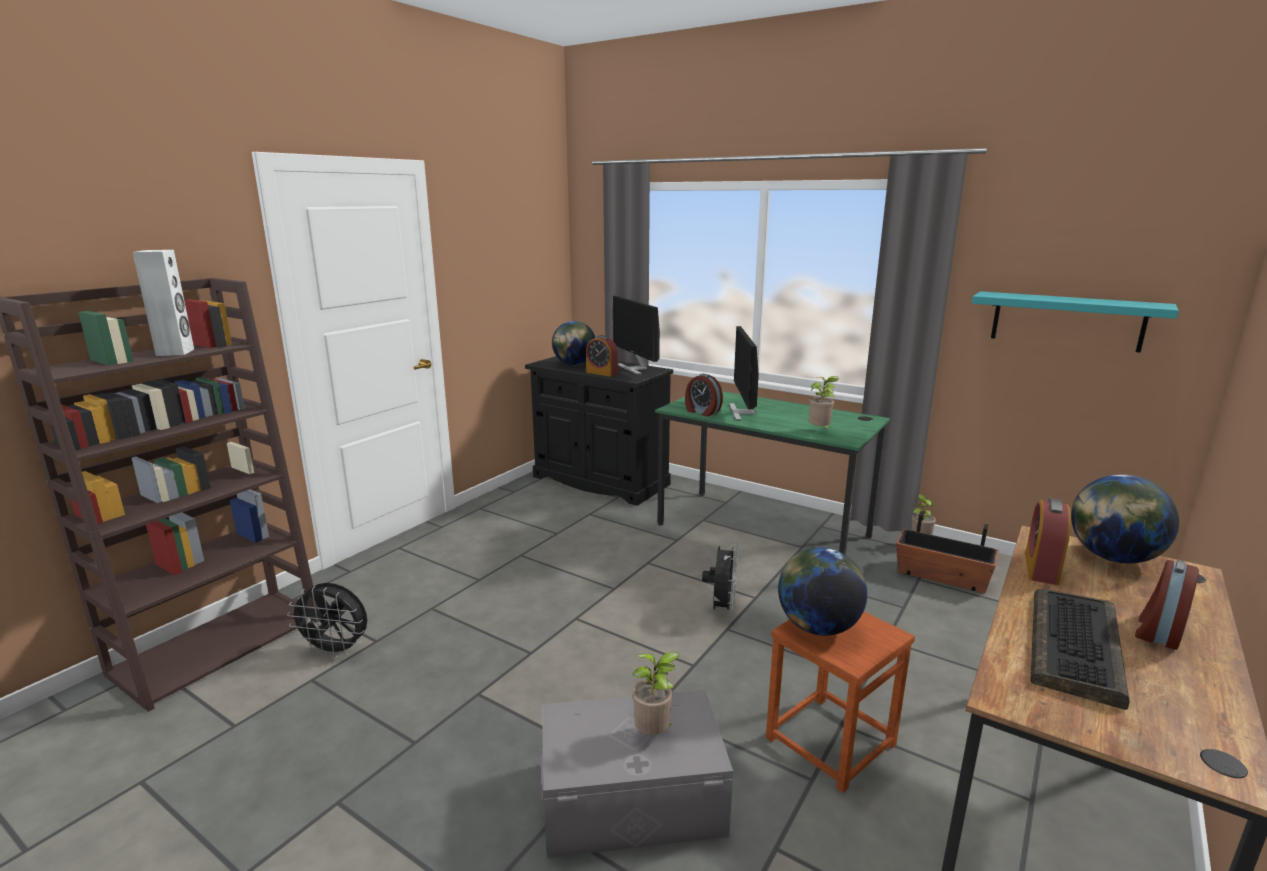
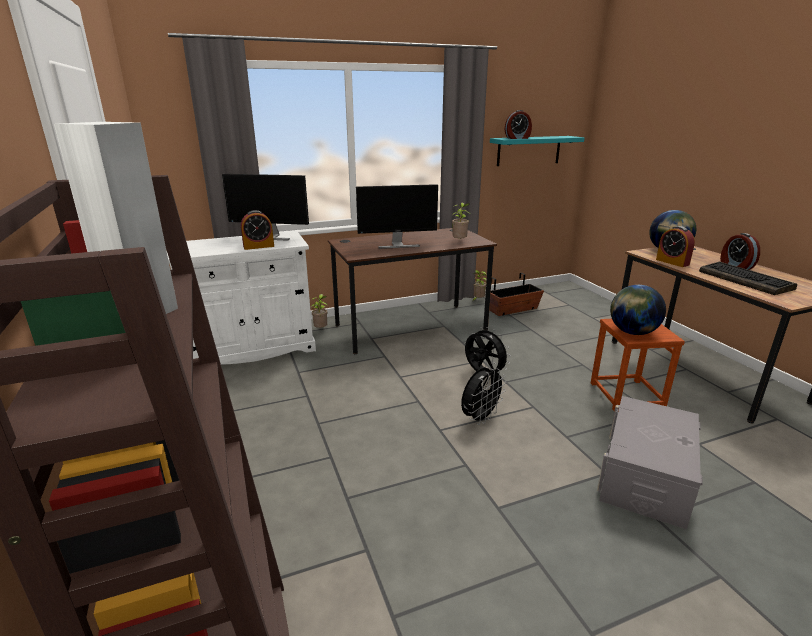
camera: 55 degrees left, 5 degrees up
black fan [287,583,367,658] -> black fan moved to [461,368,506,425]
black cabinet [525,356,673,506] -> white cabinet [167,231,316,365]
globe [552,321,595,365] -> none
potted plant [632,652,680,735] -> potted plant moved to [311,294,327,328]
green desk [655,391,890,555] -> brown desk [328,228,497,354]
alarm clock [685,374,723,416] -> alarm clock moved to [505,110,532,139]
monitor [729,326,759,421] -> monitor turned 45 degrees counterclockwise [356,184,438,249]

